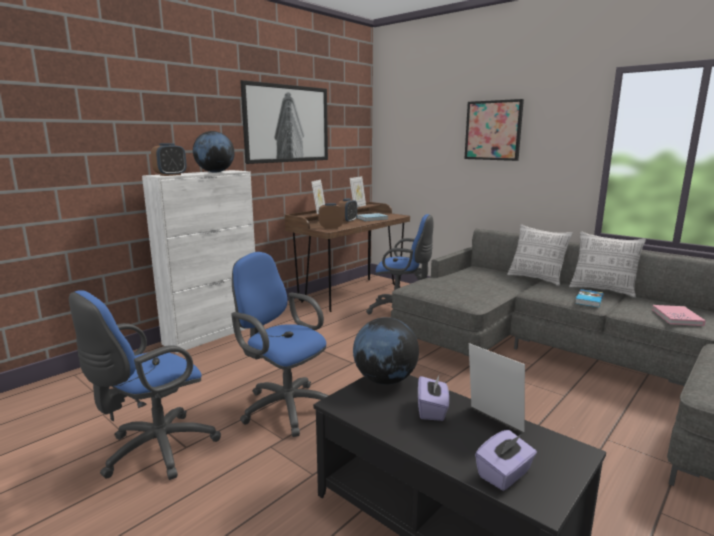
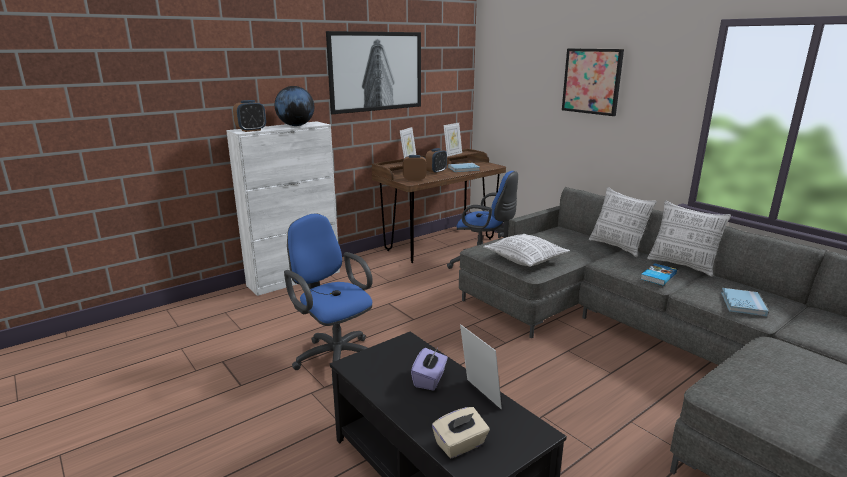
camera: 10 degrees right, 5 degrees up
blue office chair [69,290,221,480] -> none
globe [353,317,419,385] -> none
purple tissue box [475,430,537,491] -> beige tissue box [432,407,490,458]
pink book [652,305,706,326] -> blue book [721,288,768,316]
none -> pillow [483,234,570,267]

